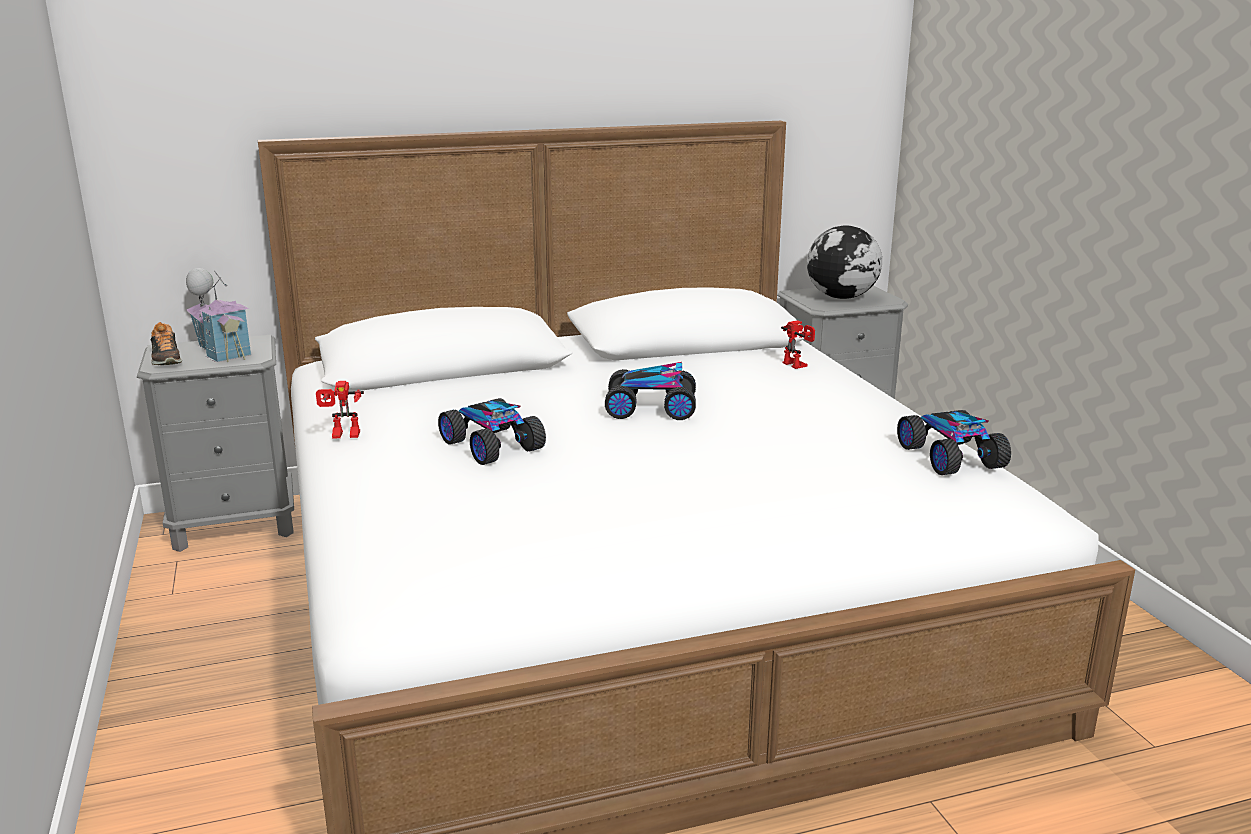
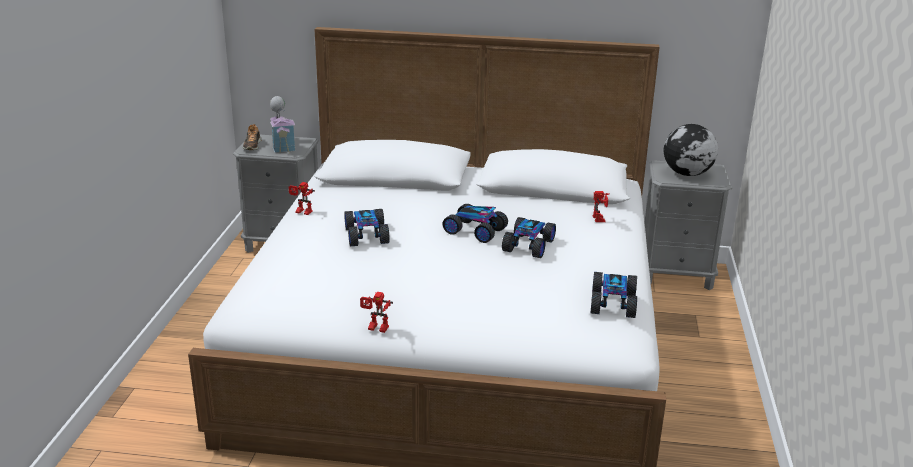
camera: 25 degrees right, 5 degrees up
none -> toy robot [360,292,393,333]
none -> toy car [502,217,556,258]

